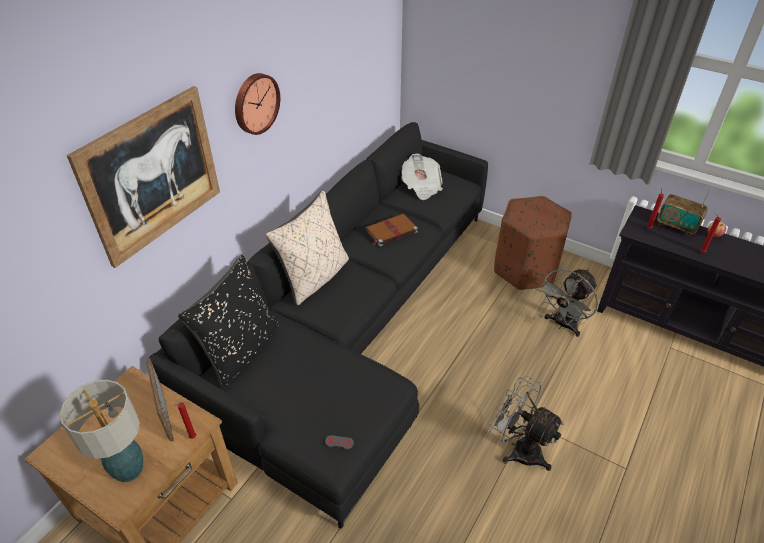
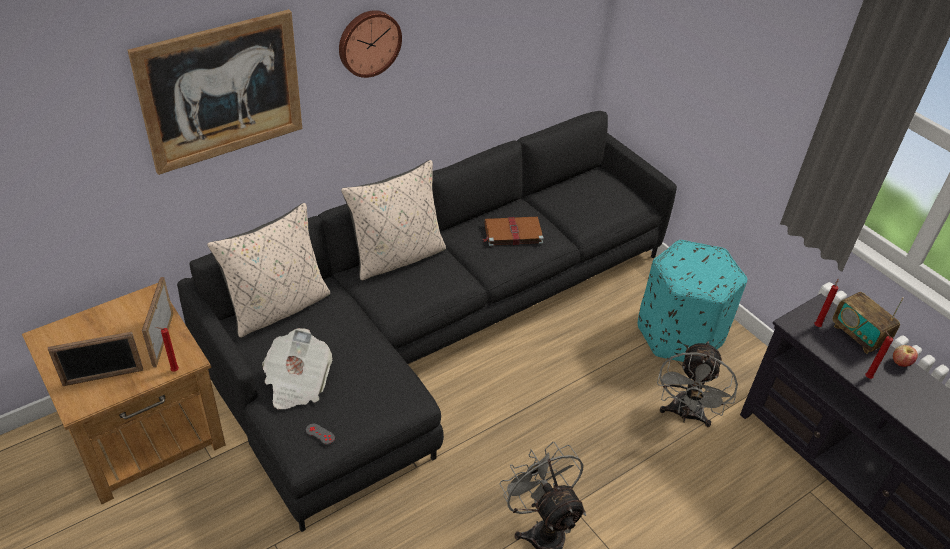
camera: 20 degrees right, 0 degrees up
table lamp [59,380,143,482] -> picture frame [48,332,143,386]
black pillow [178,255,279,387] -> beige pillow [207,203,330,338]
newspaper [401,154,443,200] -> newspaper moved to [262,328,333,410]
brown ottoman [494,196,572,290] -> turquoise ottoman [638,240,747,362]
grey fan [538,269,598,337] -> grey fan turned 45 degrees counterclockwise [657,341,738,427]

